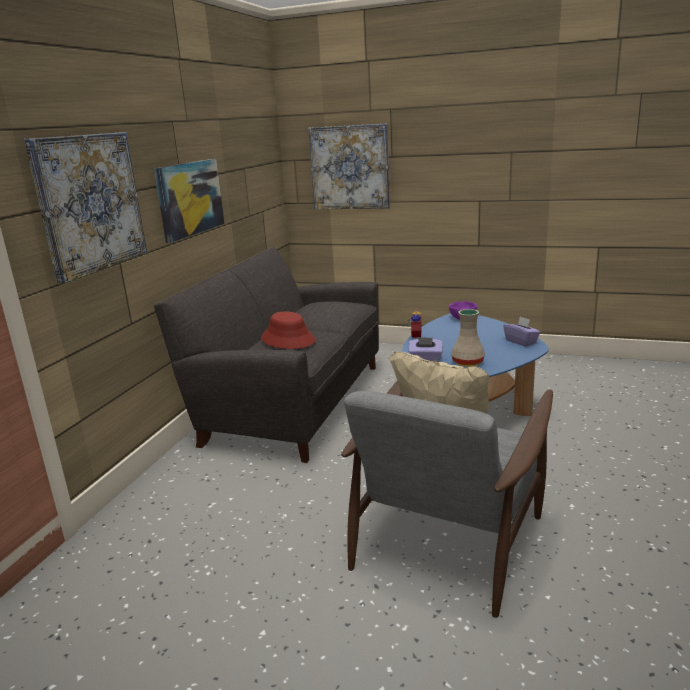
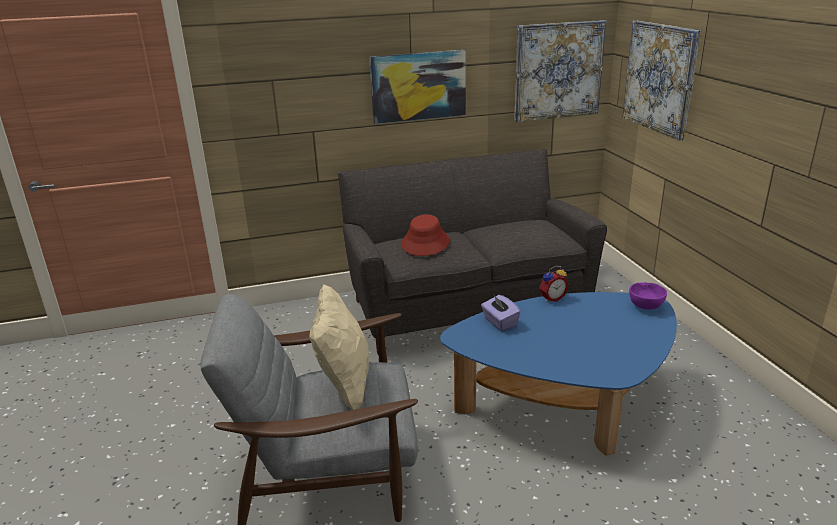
camera: 55 degrees right, 5 degrees up
picture [24,132,147,284] -> picture moved to [514,20,606,122]
beige vase [451,309,485,366] -> none
purple tissue box [504,317,541,347] -> none

